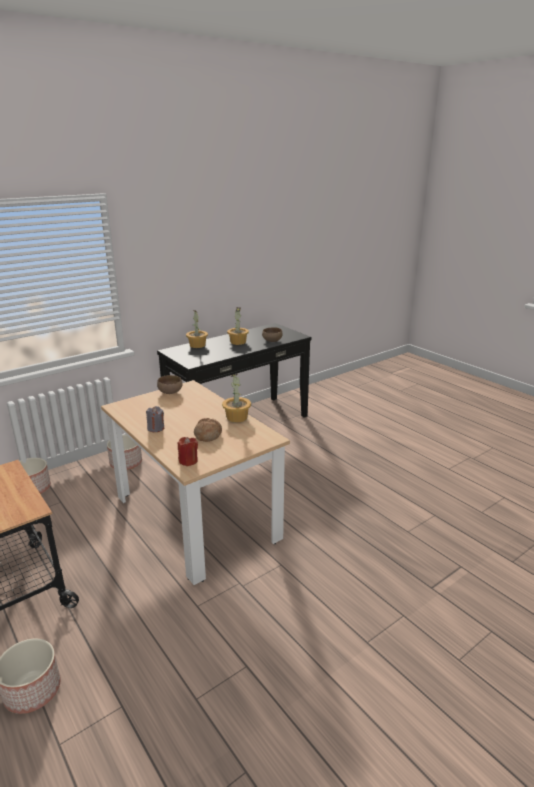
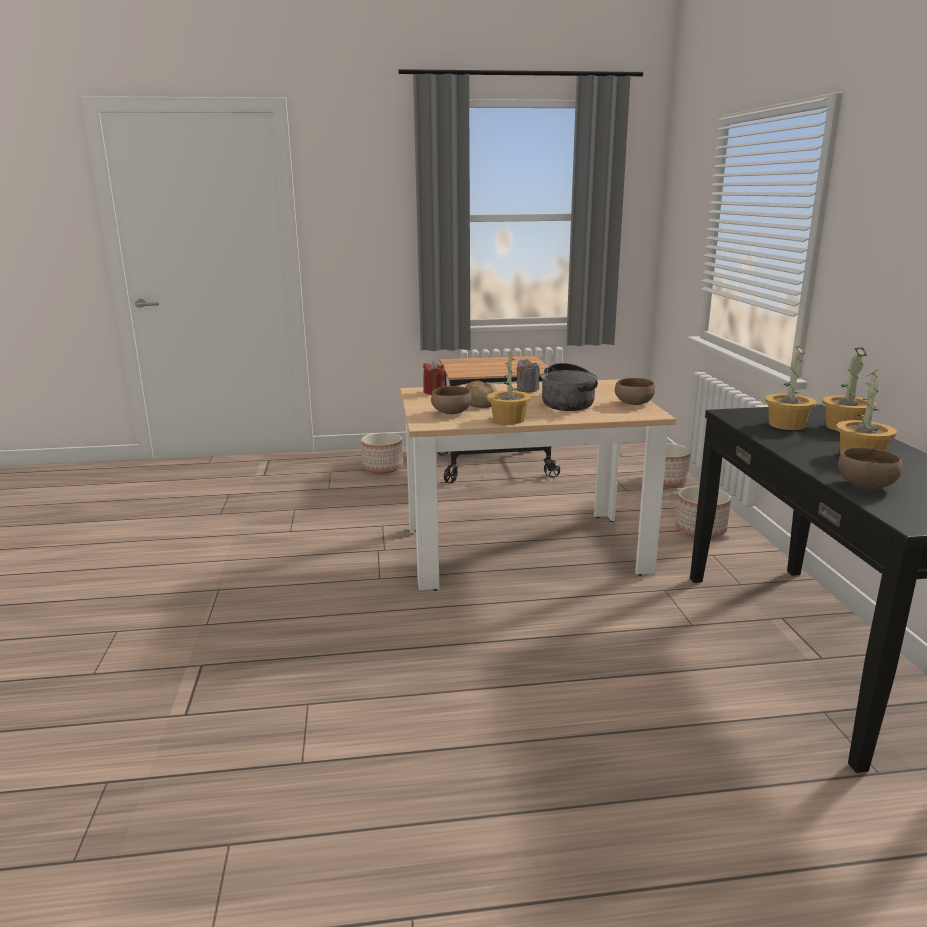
camera: 120 degrees right, 5 degrees down
none -> brown bowl [431,386,472,414]
none -> cooking pot [541,363,598,411]
none -> potted plant [765,346,817,430]

